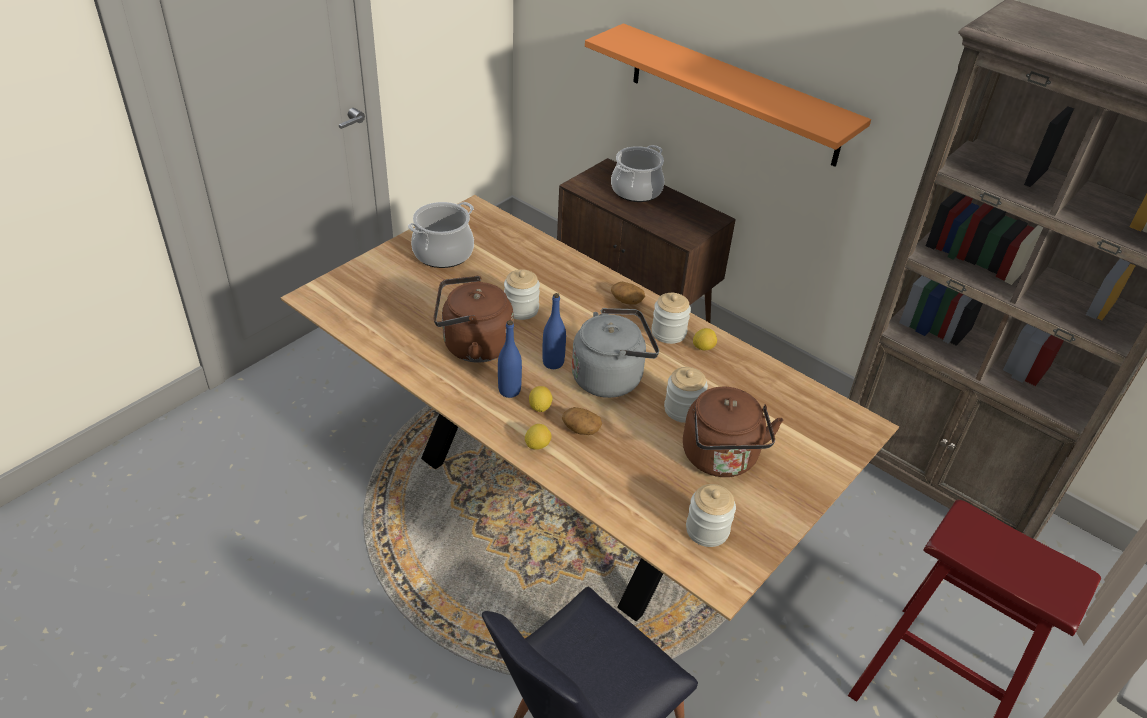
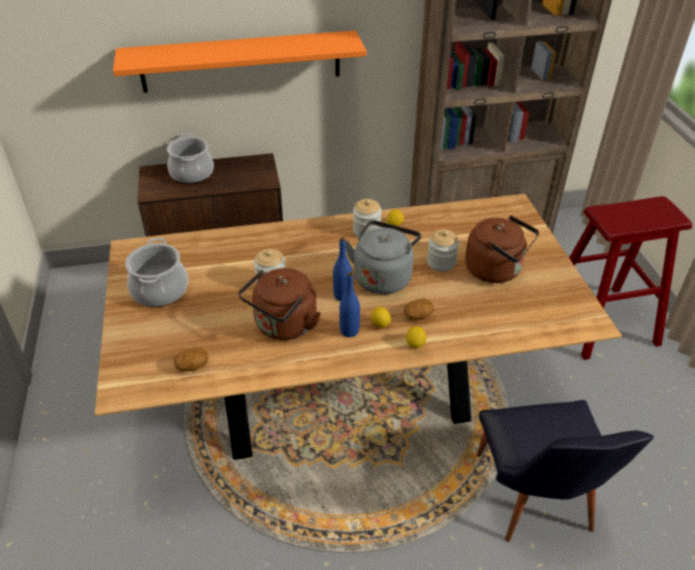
camera: 50 degrees left, 0 degrees up
potato [611,282,645,305] -> potato moved to [174,348,208,371]
jar [686,484,736,547] -> none

